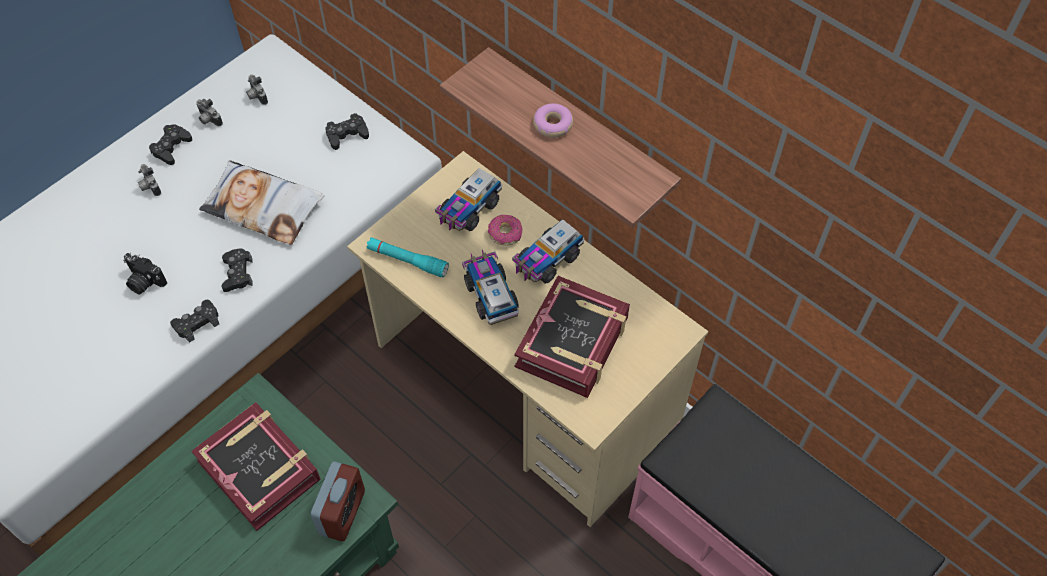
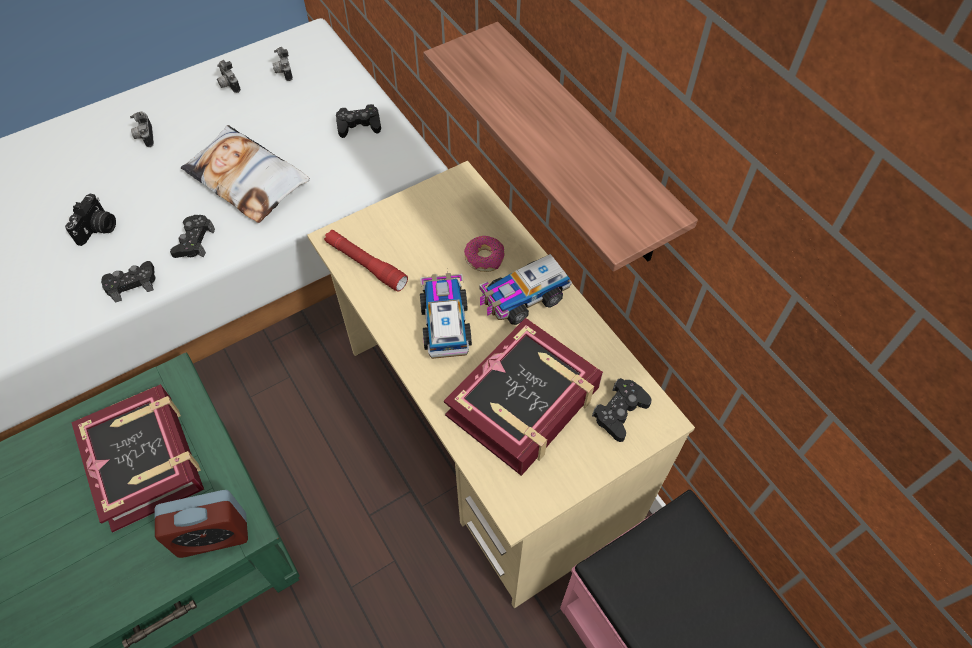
camera: 15 degrees right, 0 degrees up
camera [123,253,167,295] -> camera turned 120 degrees counterclockwise [65,194,116,246]
black game controller [149,124,192,165] -> black game controller moved to [592,378,651,442]
alarm clock [311,461,365,541] -> alarm clock turned 45 degrees clockwise [155,490,248,558]
turquoise flashlight [366,237,449,278] -> red flashlight [324,230,408,292]
toy truck [435,168,502,231] -> none
donut [533,103,573,138] -> none

